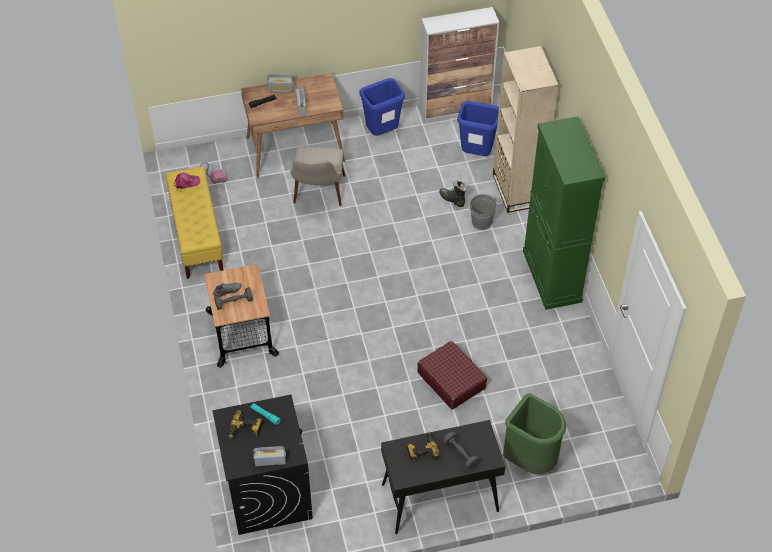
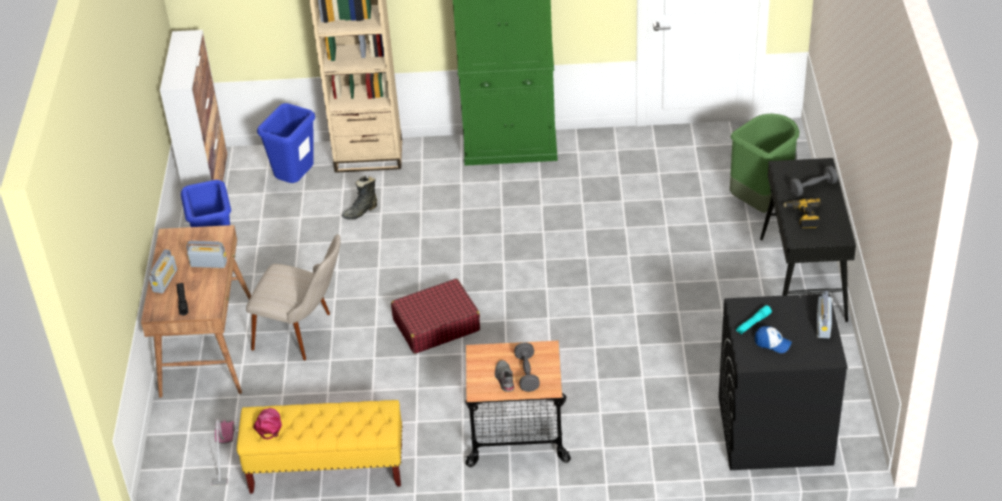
camera: 75 degrees left, 10 degrees down
power drill [229,410,263,439] -> cap [755,326,792,353]
red suitcase [417,341,487,410] -> red suitcase moved to [391,279,480,354]
grey bucket [470,194,497,230] -> none

